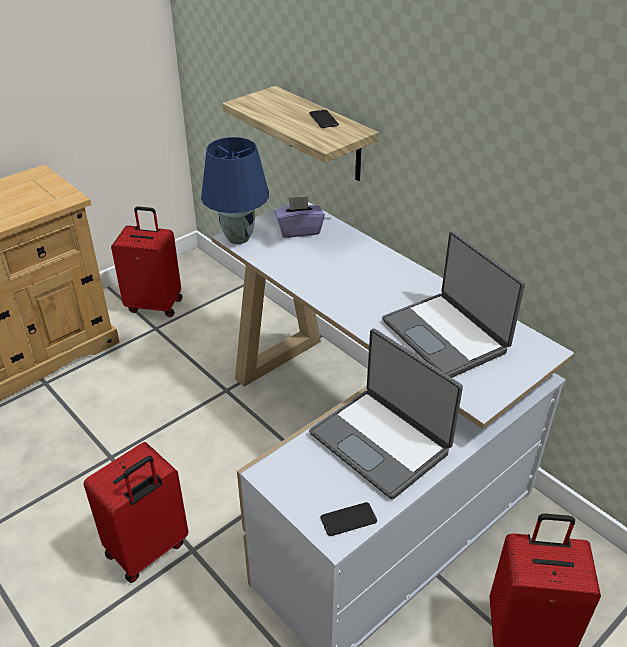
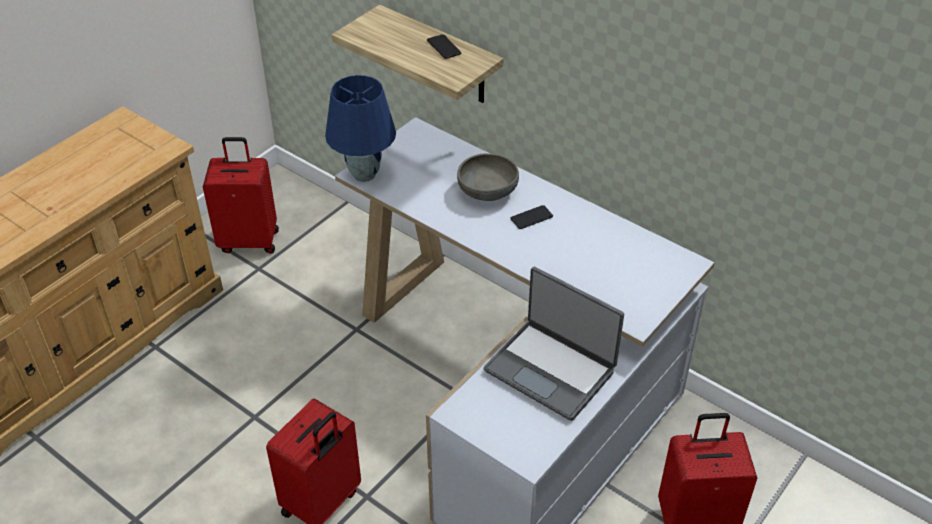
camera: 10 degrees left, 5 degrees up
purple tissue box [275,196,325,238] -> none
phone [321,502,377,536] -> phone moved to [510,205,553,229]
laptop [382,231,525,378] -> none
none -> grey bowl [457,153,519,201]

